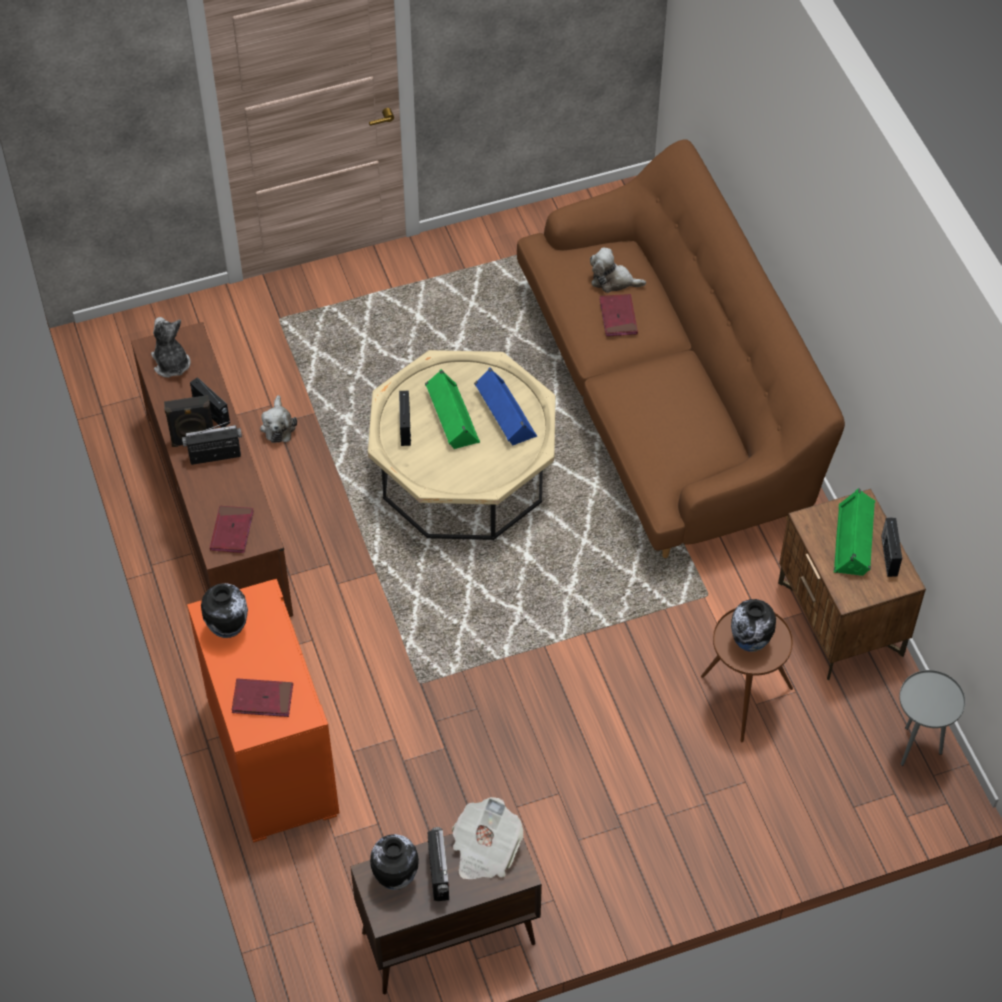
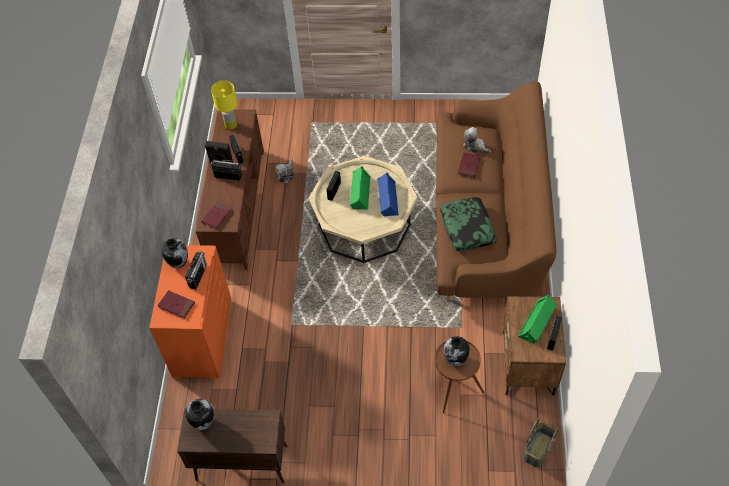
camera: 25 degrees right, 0 degrees up
plush toy [151,317,191,378] -> yellow table lamp [211,81,237,130]
radio [427,827,449,901] -> radio moved to [185,251,207,290]
newspaper [452,797,524,879] -> none
grey side table [899,670,965,766] -> basket [524,418,559,467]
none -> pillow [439,197,497,251]

